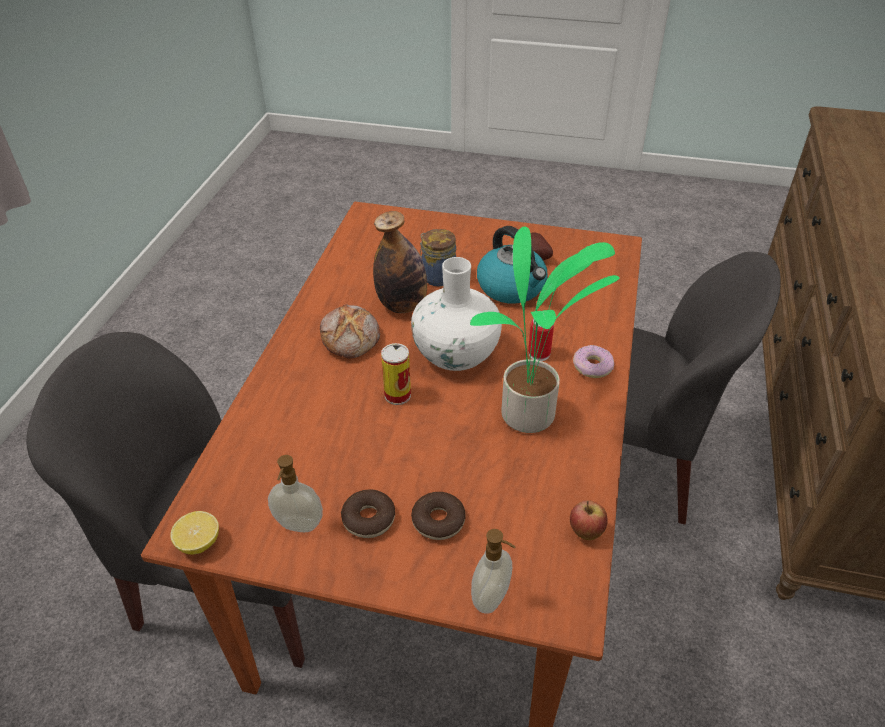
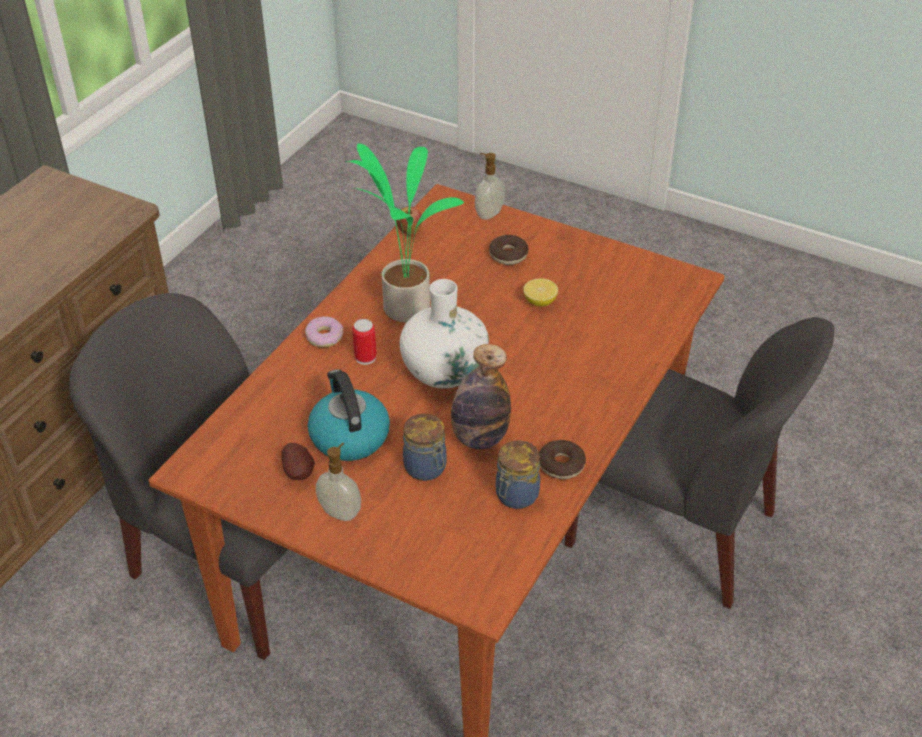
camera: 165 degrees left, 0 degrees up
lemon [170,511,219,554] -> lemon moved to [523,279,558,306]
soap dispenser [268,455,323,532] -> soap dispenser moved to [316,443,361,521]
bread [320,305,380,358] -> none
donut [341,490,395,538] -> donut moved to [539,440,586,479]
can [381,343,411,405] -> none
none -> jar [496,440,540,509]

